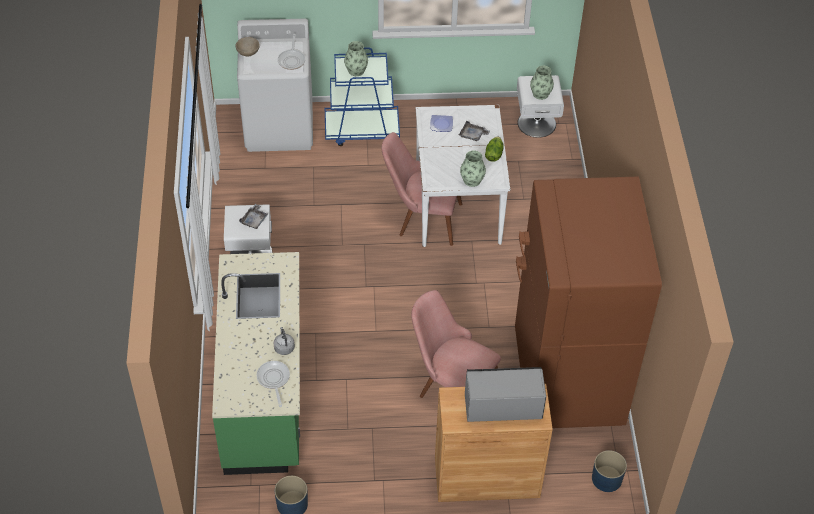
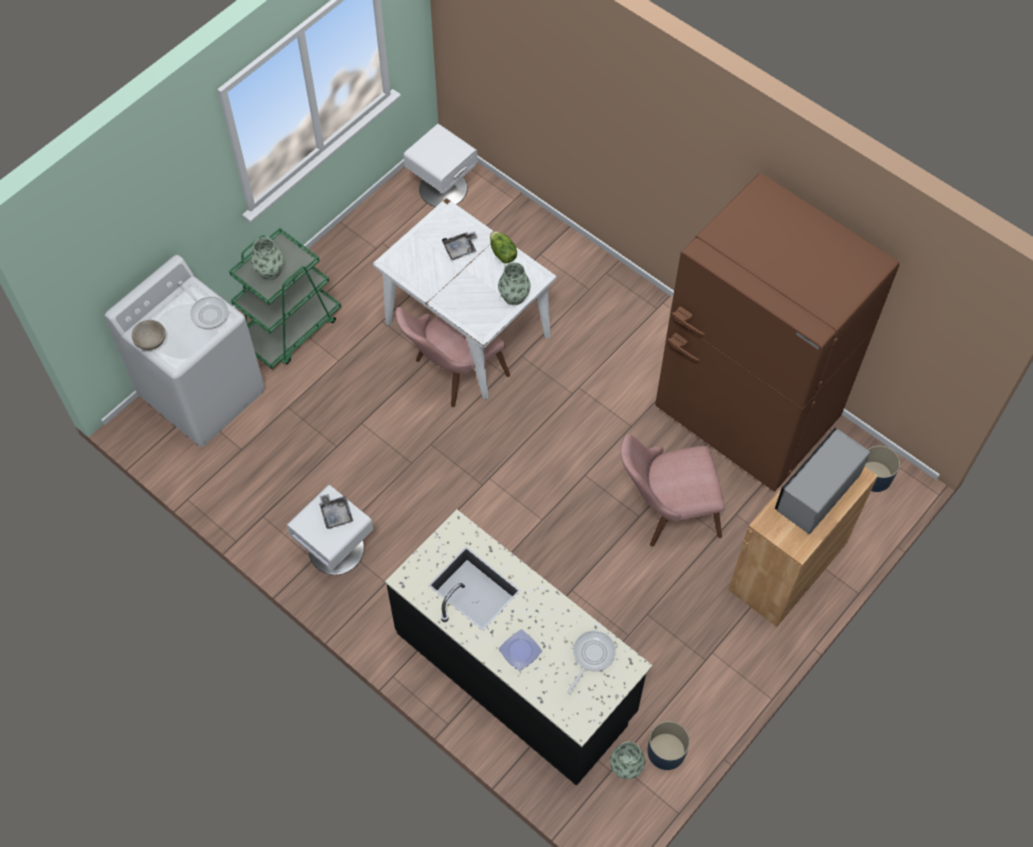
camera: 45 degrees left, 10 degrees up
green counter [212,252,300,475] -> black counter [385,509,653,786]
frying pan [257,361,290,407] -> frying pan turned 90 degrees clockwise [567,631,616,694]
grey kettle [273,327,295,355] -> none
blue cart [325,48,400,146] -> green cart [229,228,341,369]
plate [430,115,453,132] -> plate moved to [499,629,542,671]
vase [530,66,554,100] -> vase moved to [610,742,645,779]

